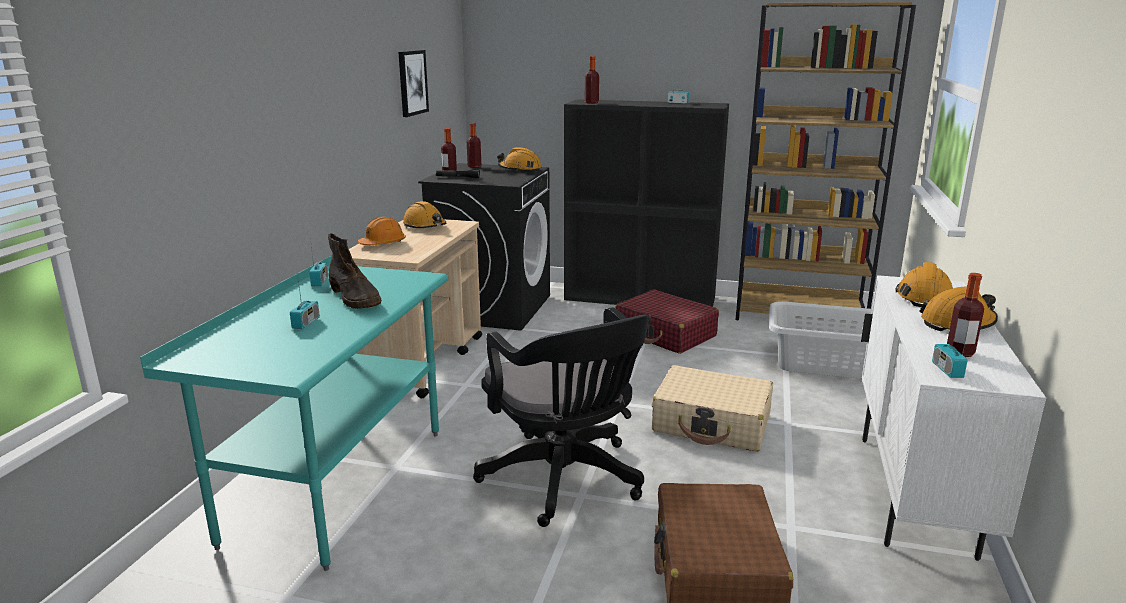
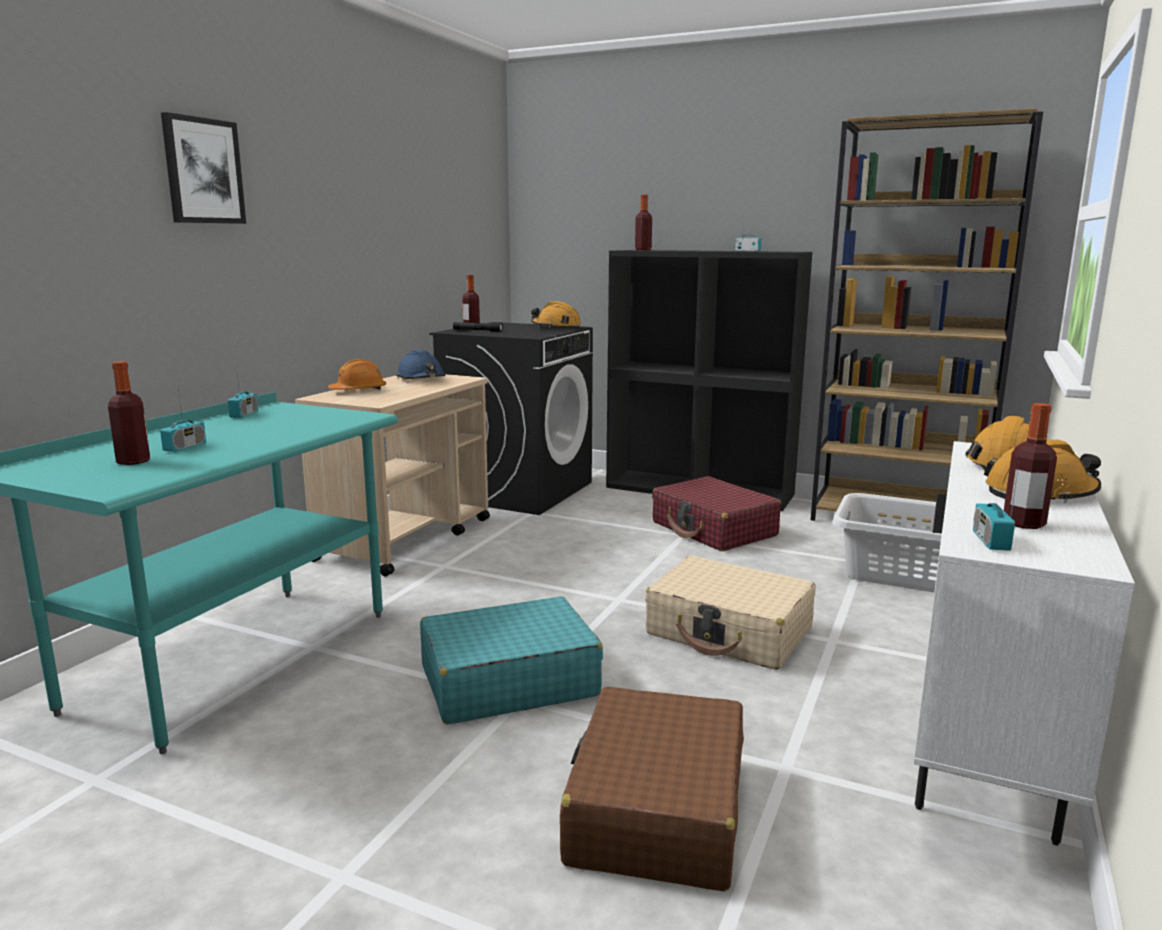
camera: 10 degrees right, 5 degrees down
brown boot [328,233,382,309] -> none
picture [398,50,429,117] -> picture moved to [161,112,246,224]
orange hard hat [403,201,447,228] -> blue hard hat [396,350,446,379]
bottle [467,123,481,168] -> bottle moved to [108,361,150,465]
black office chair [473,307,649,527] -> turquoise suitcase [420,596,603,724]

